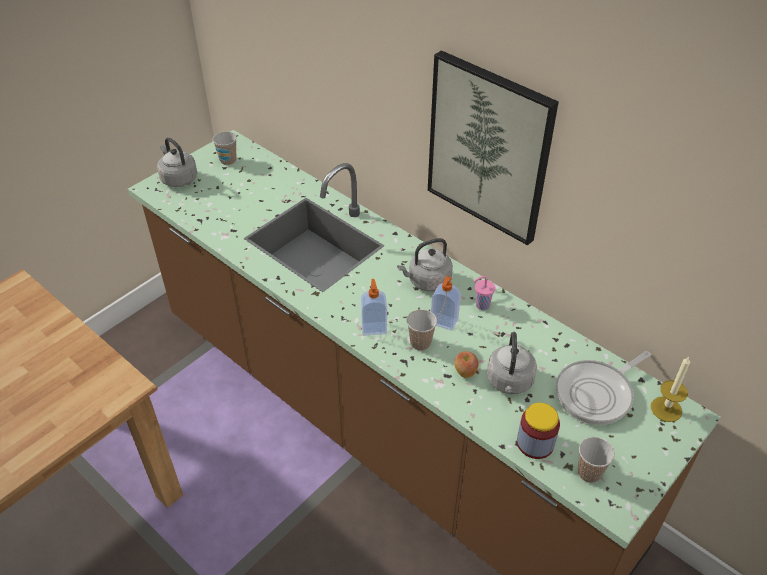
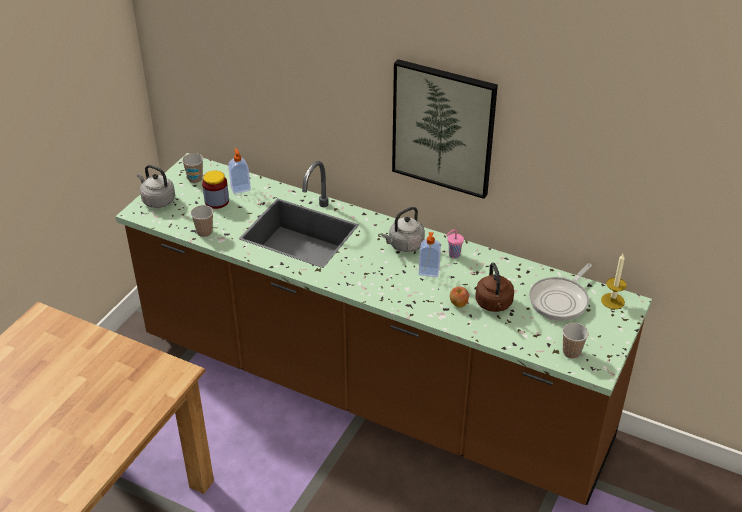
camera: 15 degrees left, 5 degrees down
soap dispenser [361,279,387,336] -> soap dispenser moved to [228,149,251,194]
cup [407,309,437,351] -> cup moved to [191,205,213,237]
grey kettle [487,332,537,394] -> brown kettle [475,262,514,312]
jar [517,403,560,459] -> jar moved to [202,171,229,209]

